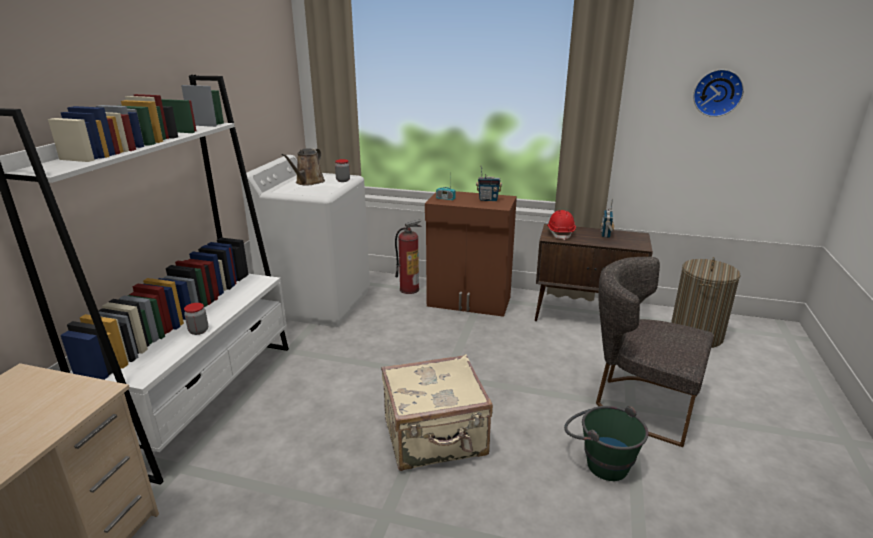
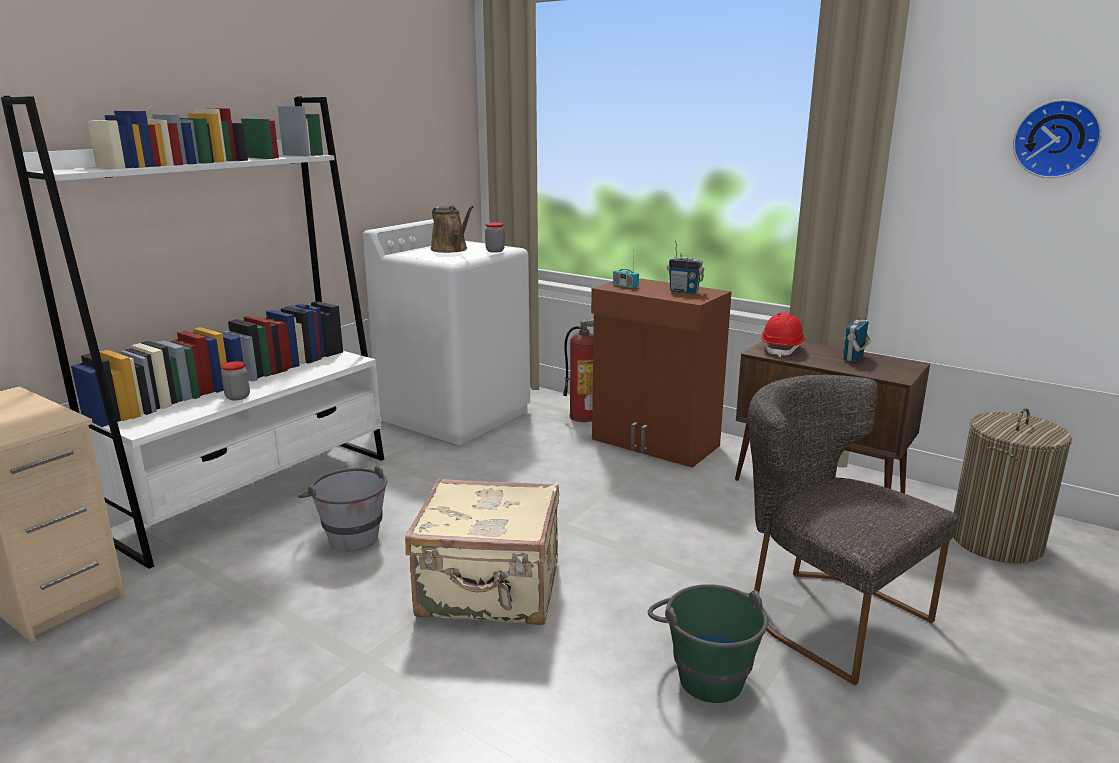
camera: 20 degrees right, 5 degrees down
brown watering can [281,148,325,185] -> brown watering can turned 75 degrees counterclockwise [430,205,474,253]
none -> grey bucket [298,465,387,551]

